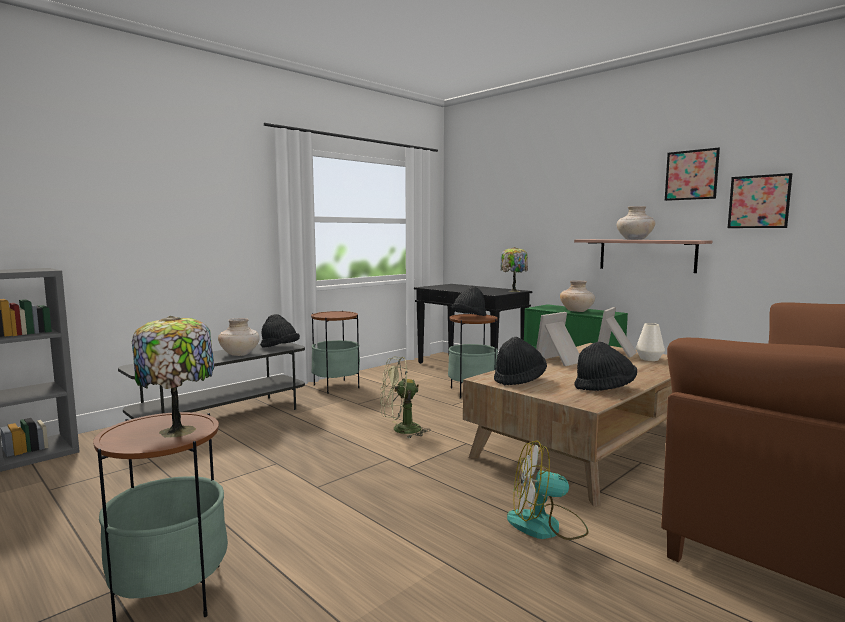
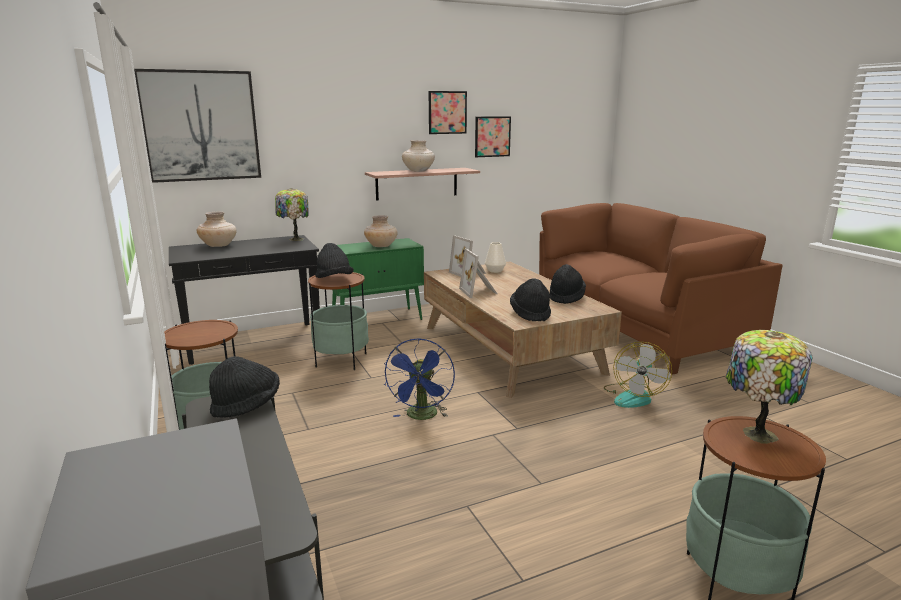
camera: 70 degrees left, 10 degrees up
beige vase [218,318,260,356] -> beige vase moved to [196,212,237,247]
green fan [380,357,431,438] -> blue fan [384,338,455,420]
none -> picture [134,69,261,183]

